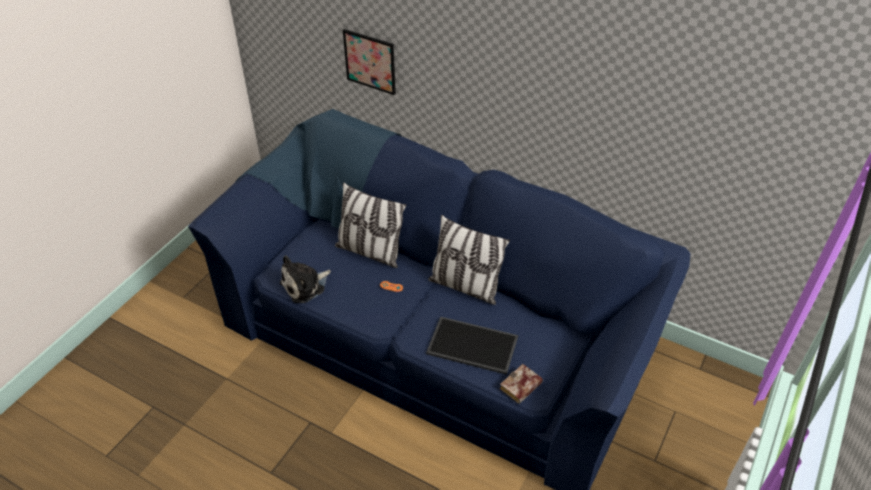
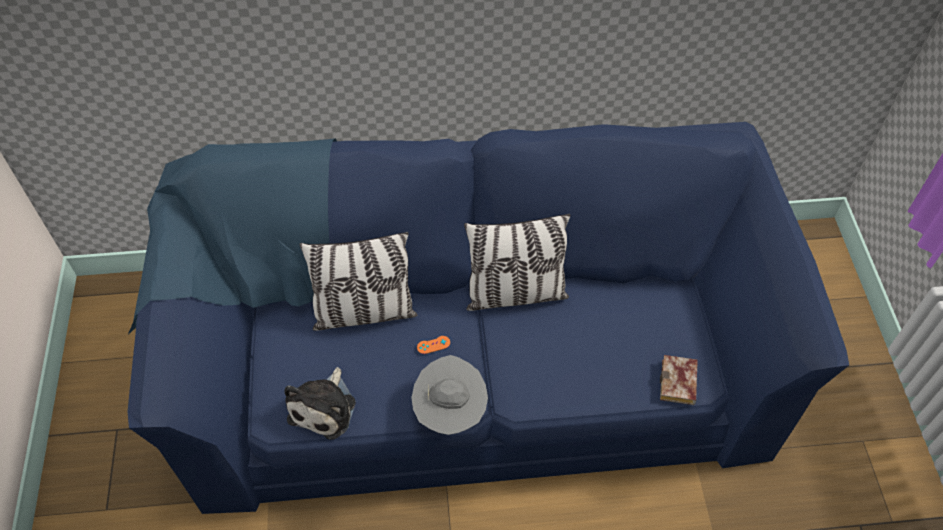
camera: 35 degrees left, 10 degrees up
picture [343,29,396,95] -> none
tray [426,317,518,375] -> none
none -> grey hat [411,355,488,435]

